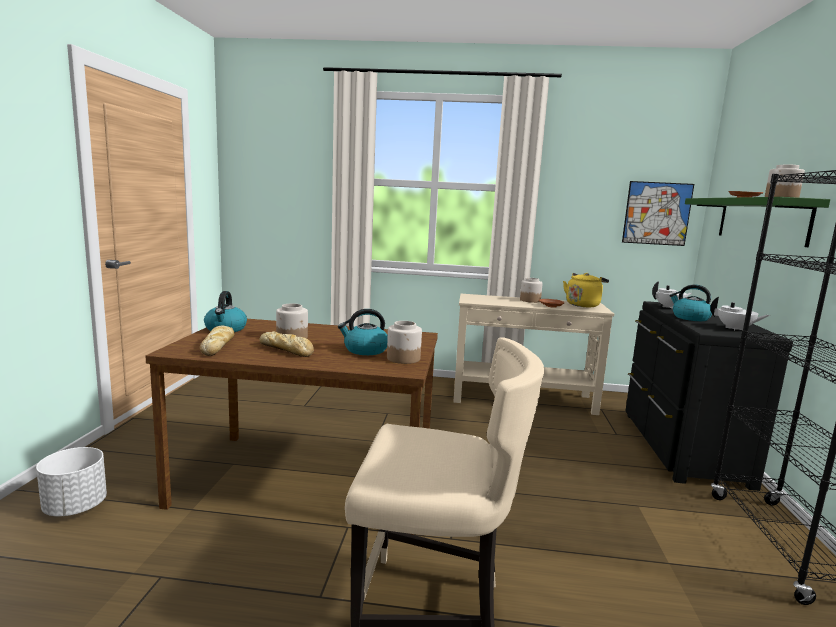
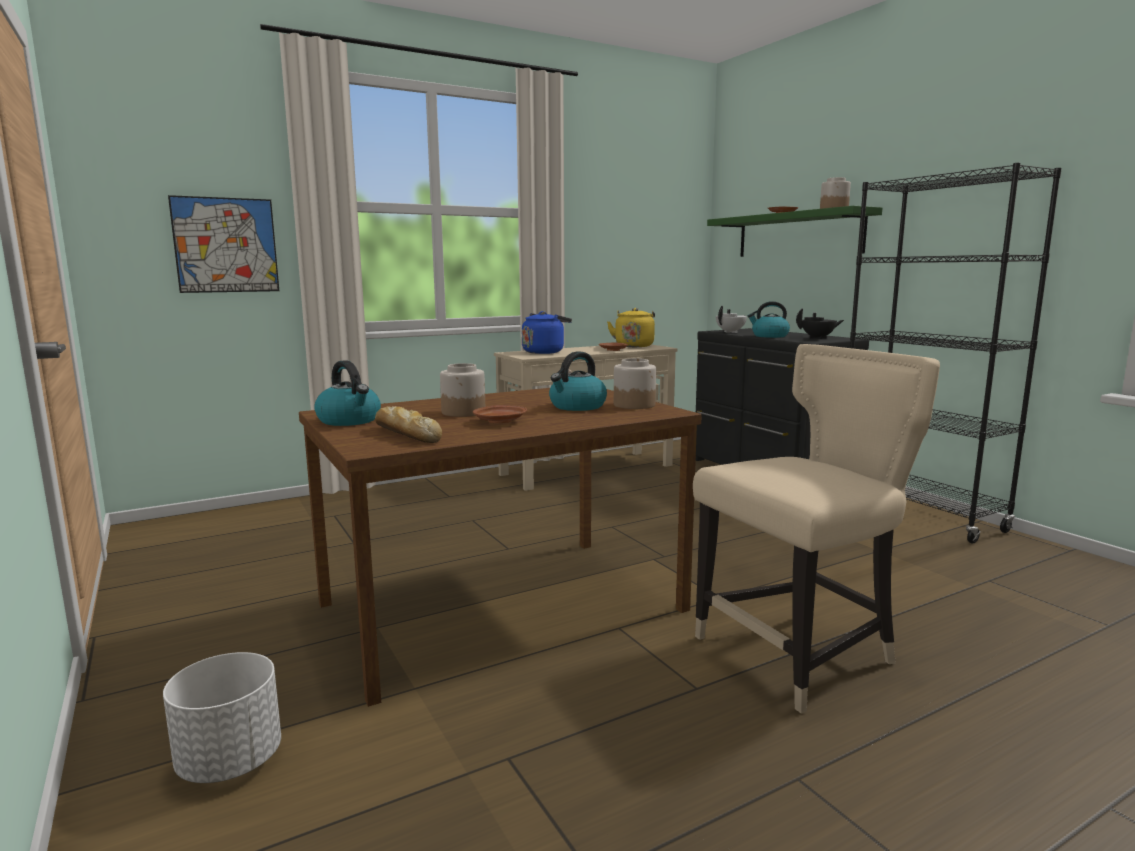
camera: 35 degrees left, 0 degrees up
bread [259,331,314,357] -> brown plate [473,405,527,423]
jar [520,278,543,303] -> none
picture [622,181,694,246] -> picture moved to [168,195,279,293]
white teapot [710,297,770,331] -> black teapot [796,308,844,339]
none -> blue kettle [522,311,572,354]

